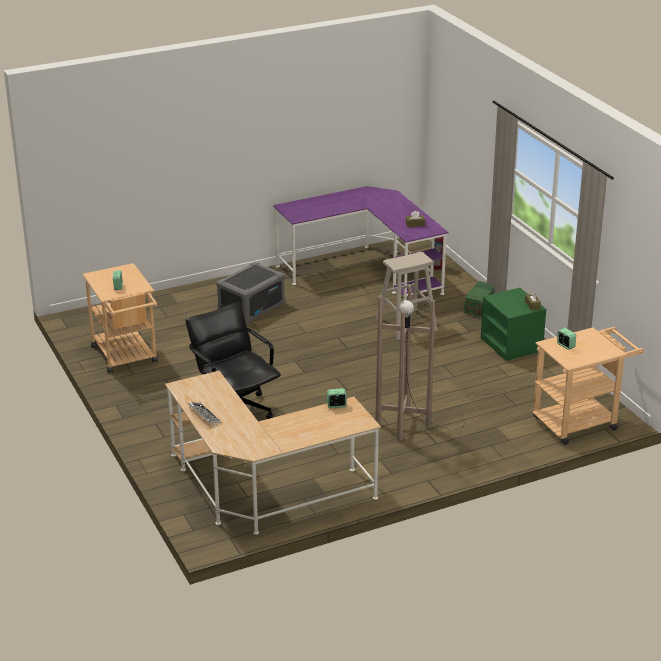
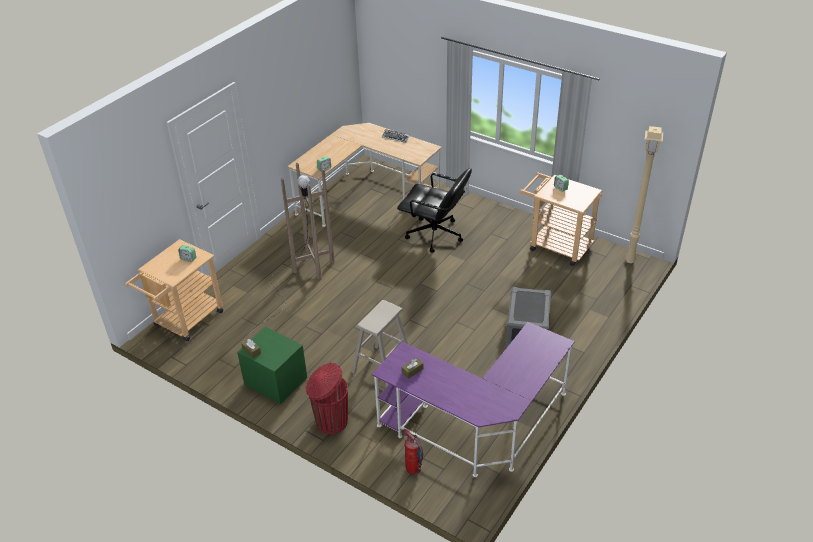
camera: 150 degrees right, 10 degrees up
green storage box [464,281,494,318] -> red trash can [306,363,348,434]
none -> beige floor lamp [625,126,663,263]

